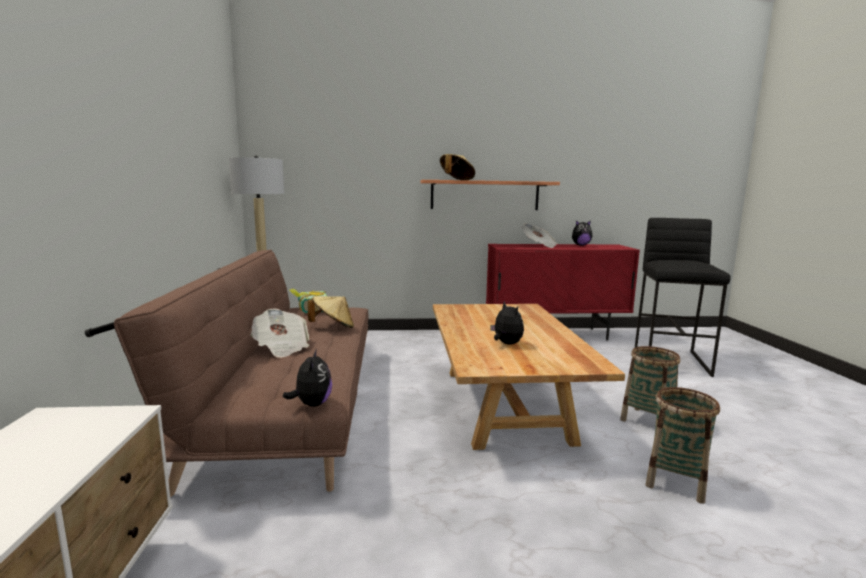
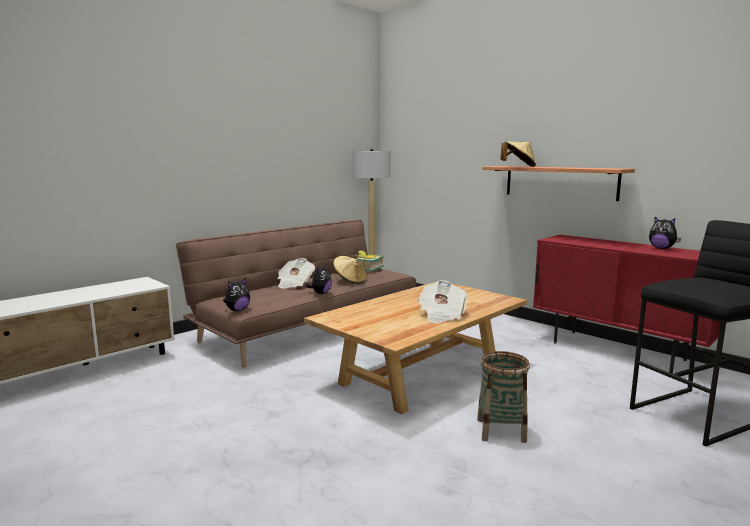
camera: 50 degrees right, 0 degrees up
plush toy [490,301,524,345] -> plush toy moved to [306,265,332,294]
newspaper [521,223,558,248] -> newspaper moved to [418,280,468,323]
basket [645,387,720,504] -> none

